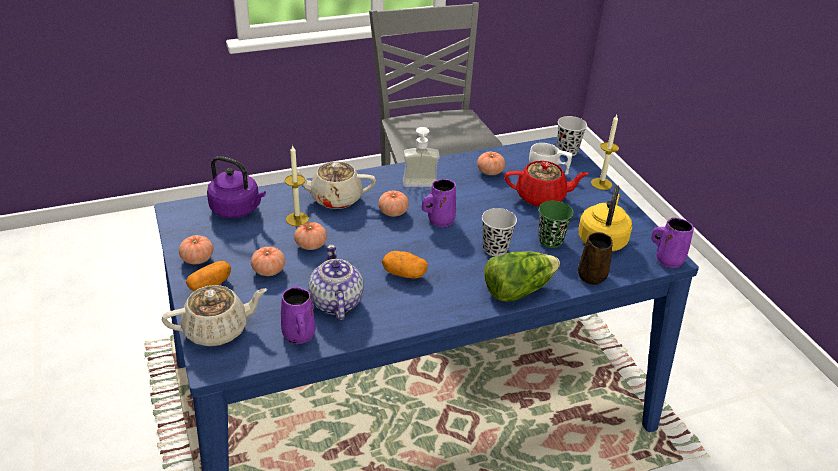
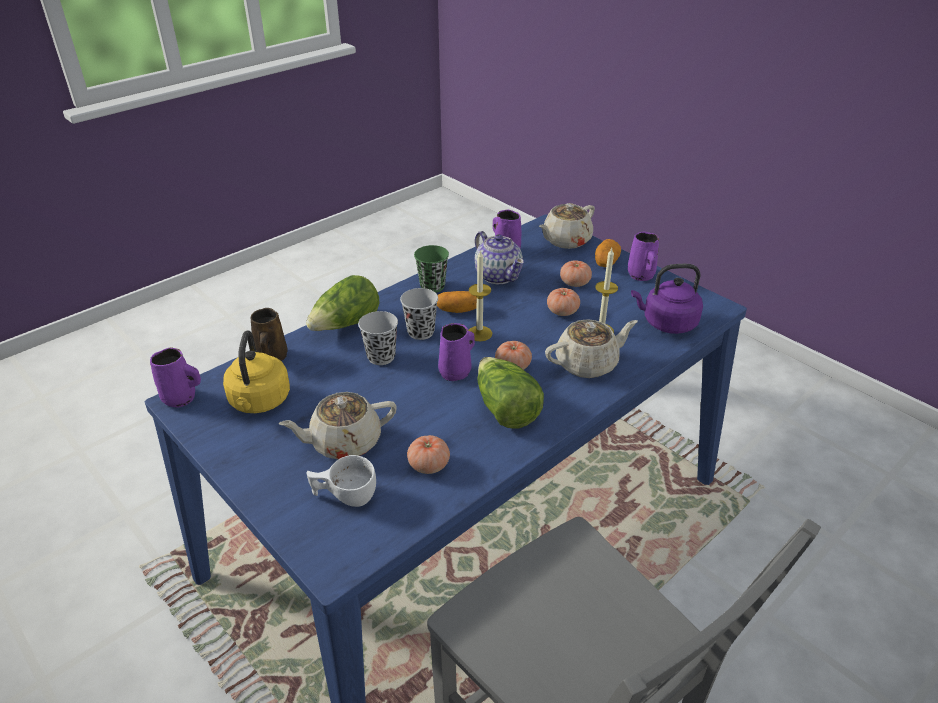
camera: 160 degrees right, 0 degrees up
tomato [179,235,213,264] -> purple mug [628,232,659,281]
soap dispenser [403,127,440,187] -> lettuce [478,357,544,428]
red teapot [504,161,589,207] -> beige teapot [279,392,397,459]
green cup [539,201,574,248] -> green cup moved to [414,245,449,293]
black cup [557,116,587,156] -> black cup moved to [400,288,438,340]
candle [591,115,619,190] -> candle moved to [468,250,492,341]

